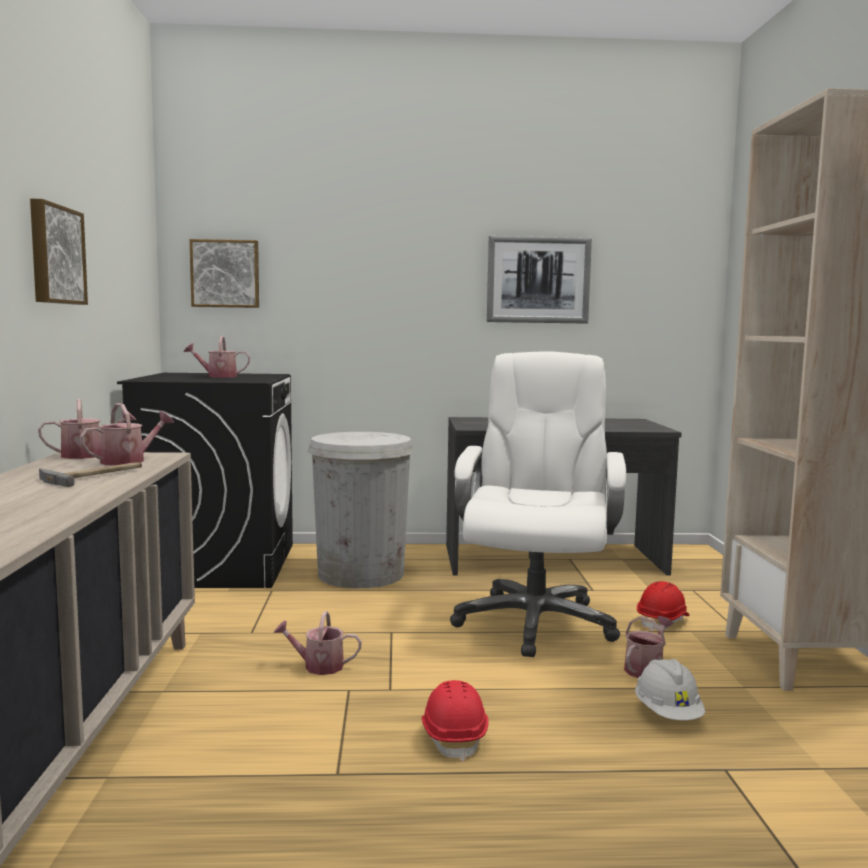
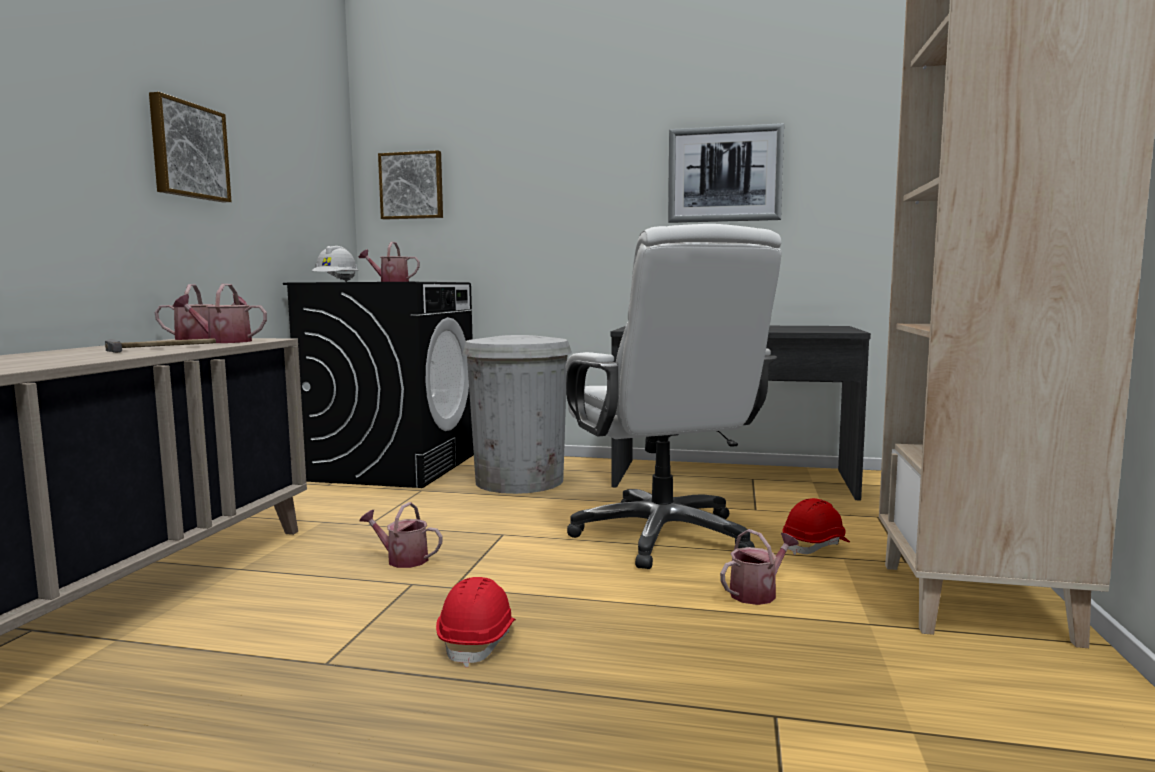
camera: 15 degrees right, 0 degrees up
watering can [80,403,174,466] -> watering can turned 150 degrees counterclockwise [173,284,267,343]
white office chair [450,351,626,657] -> white office chair turned 135 degrees clockwise [566,224,782,569]
white hard hat [635,659,705,720] -> white hard hat moved to [311,246,358,282]

